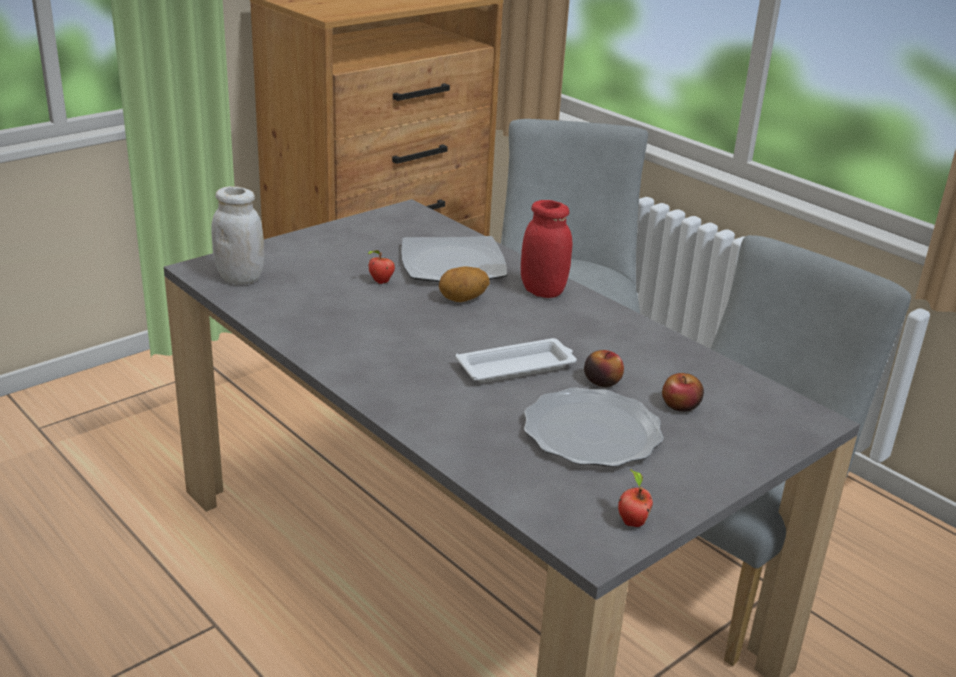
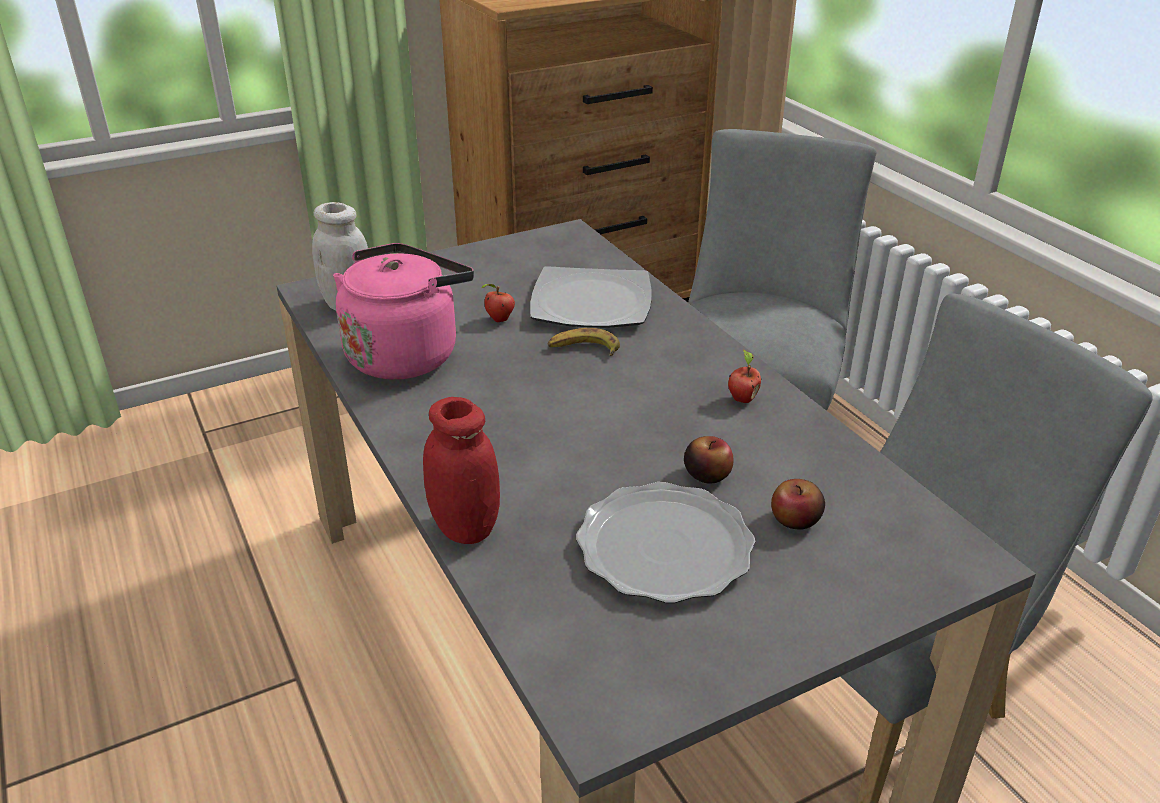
camera: 15 degrees right, 5 degrees up
potato [439,266,490,302] -> banana [548,328,620,356]
white tray [456,338,577,383] -> none
red jar [521,200,572,298] -> red jar moved to [423,397,500,544]
apple [618,469,653,527] -> apple moved to [728,350,761,403]
none -> pink kettle [333,243,474,379]

